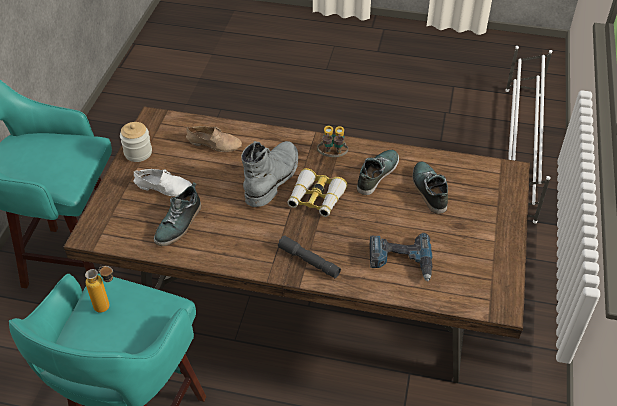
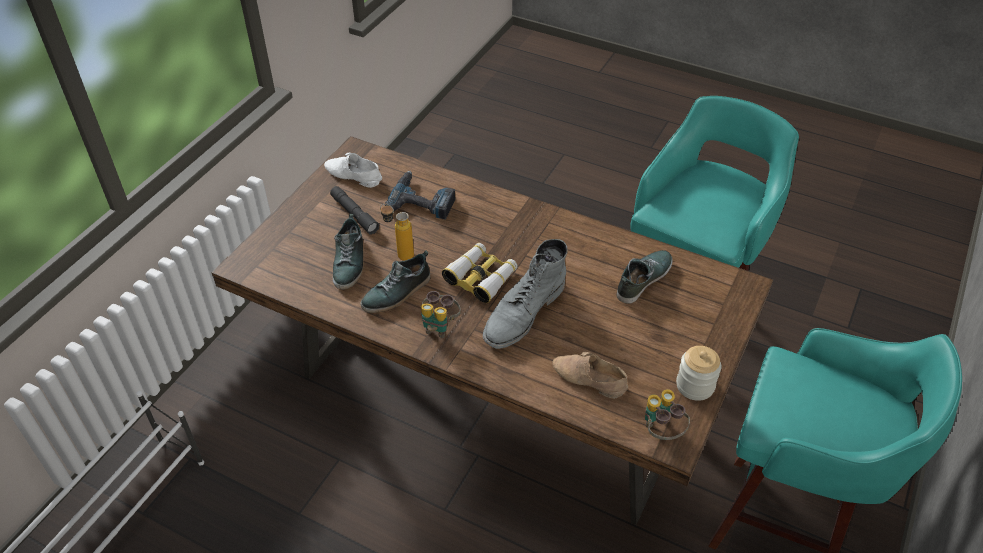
camera: 165 degrees left, 0 degrees up
bottle [85,266,113,313] -> bottle moved to [380,204,414,261]
white shoe [133,169,192,197] -> white shoe moved to [324,153,382,188]
grey flashlight [278,236,341,278] -> grey flashlight moved to [330,186,379,235]
none -> binoculars [645,389,690,440]

